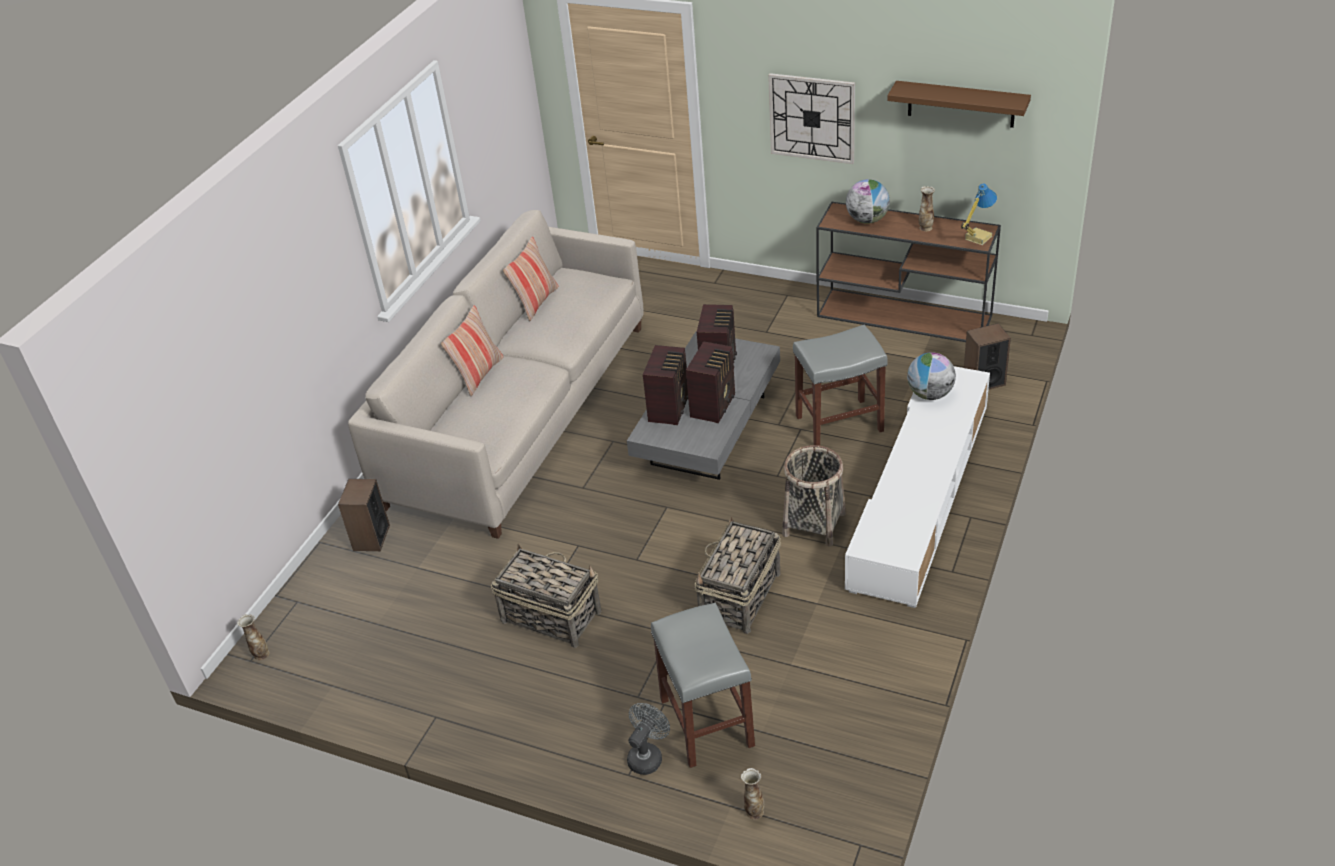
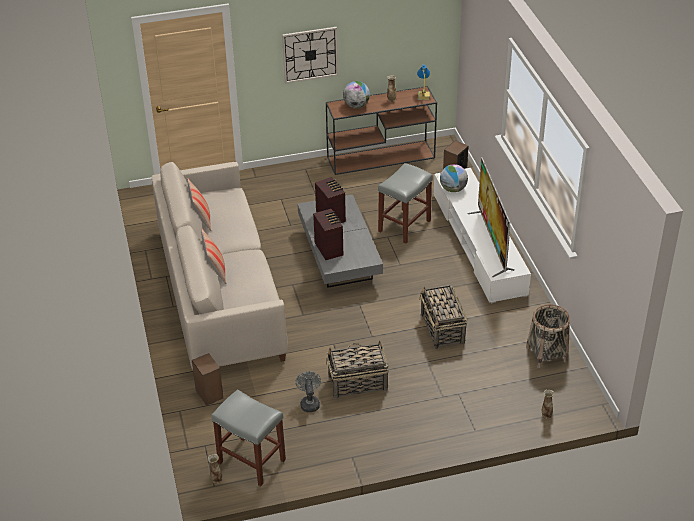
camera: 40 degrees left, 0 degrees up
grey fan [627,703,670,775] -> grey fan moved to [295,371,321,412]
grey stool [651,603,755,768] -> grey stool moved to [211,389,286,486]
radio [686,341,735,423] -> none
basket [782,445,846,547] -> basket moved to [526,304,570,368]
brown shelf [887,81,1031,128] -> none
none -> television [468,157,515,277]

